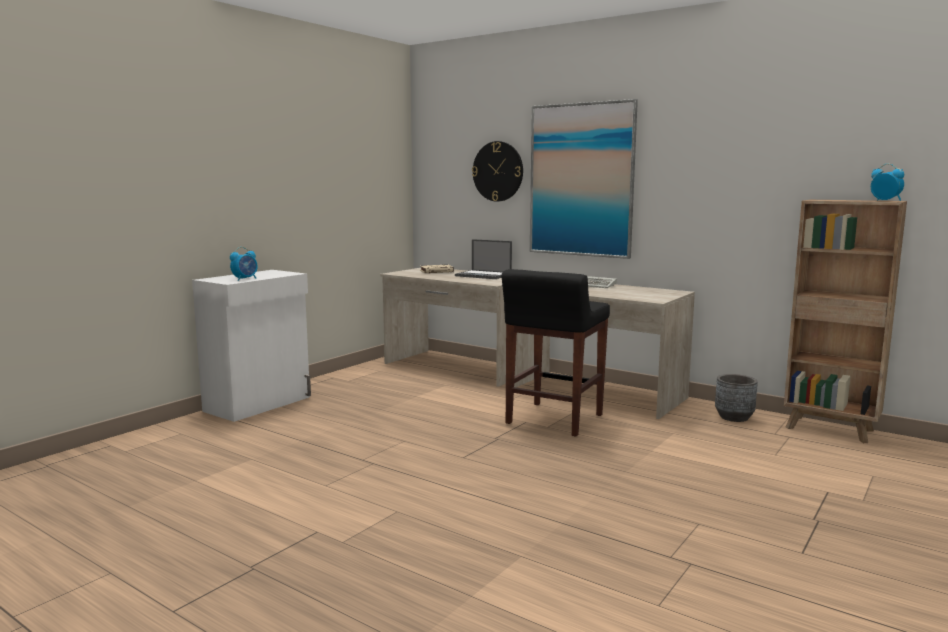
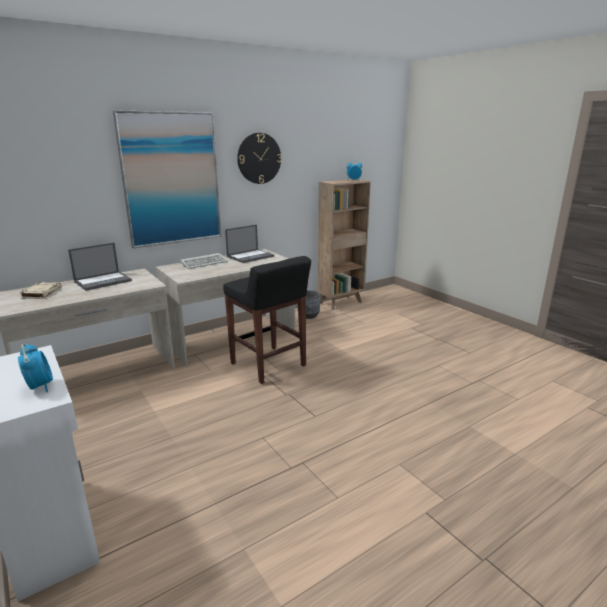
camera: 70 degrees left, 10 degrees up
wall clock [472,141,523,202] -> wall clock moved to [237,133,282,184]
none -> laptop [225,225,274,263]

